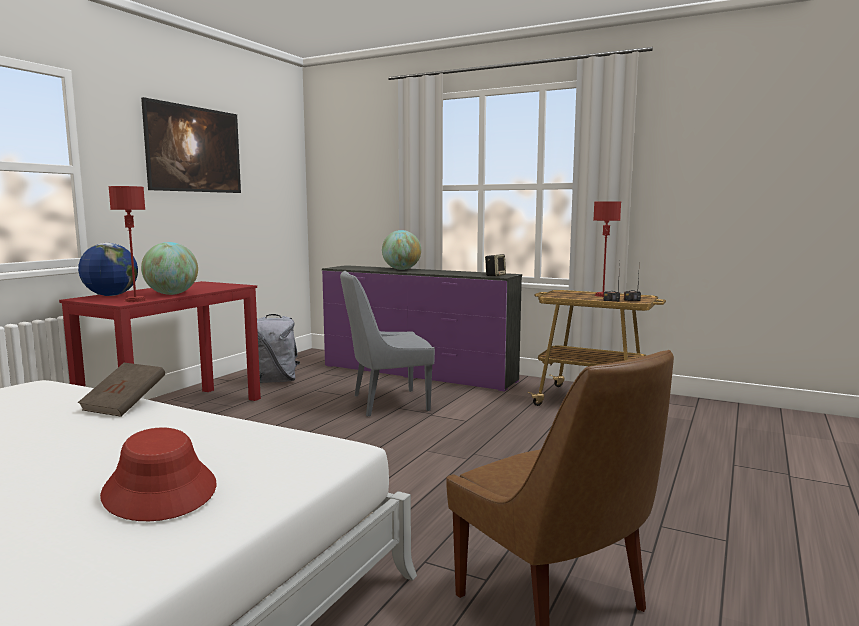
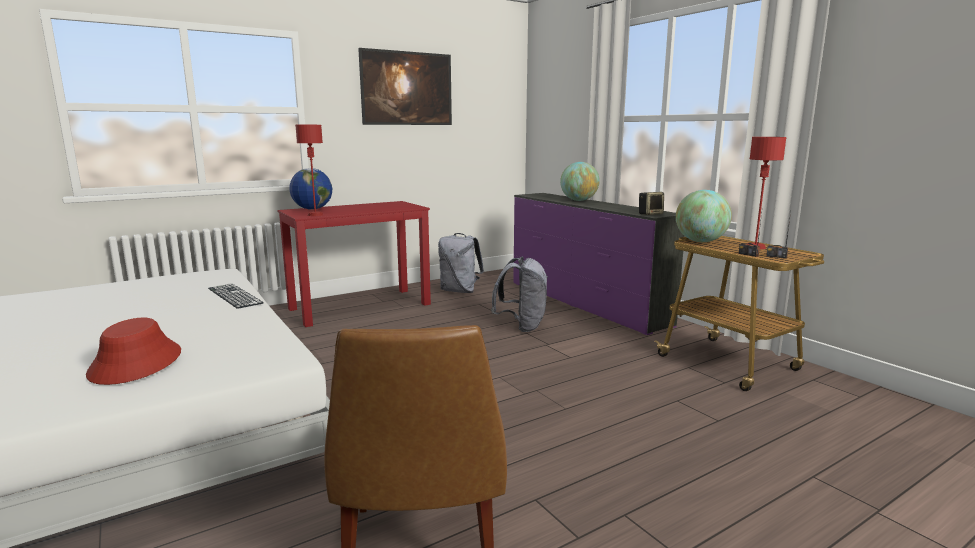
camera: 30 degrees right, 5 degrees up
brown book [78,363,165,417] -> keyboard [208,284,264,309]
globe [141,242,198,295] -> globe moved to [676,190,732,242]
grey chair [340,271,435,417] -> grey backpack [491,257,548,332]

